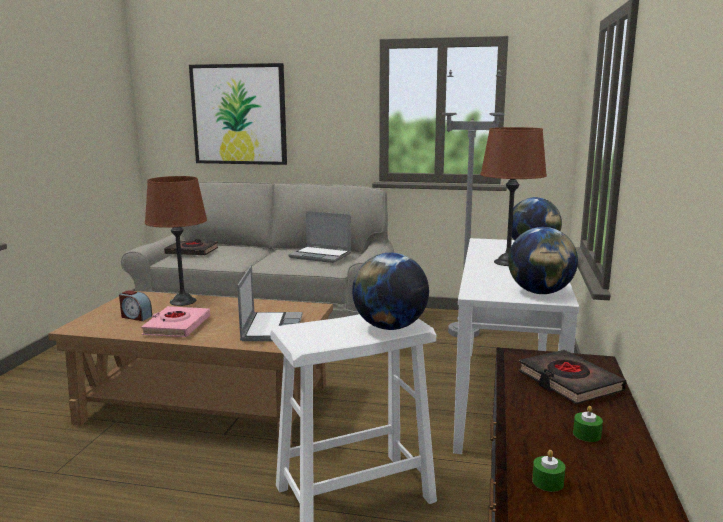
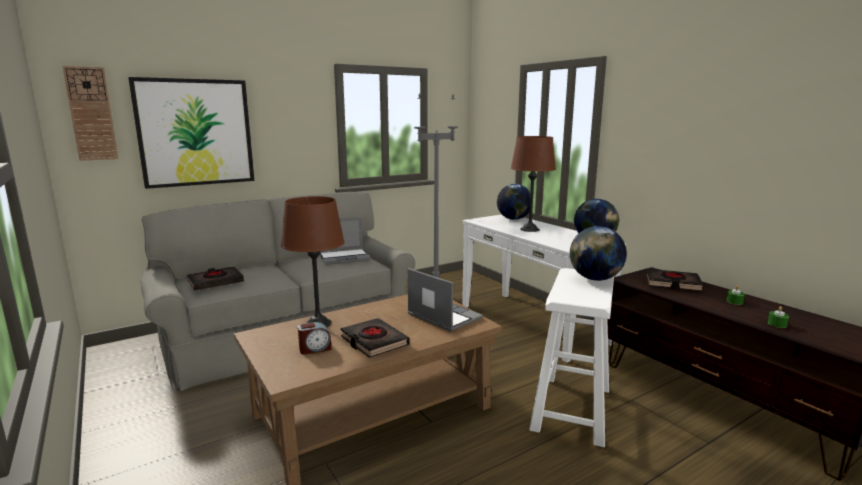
camera: 45 degrees left, 0 degrees up
pink book [141,306,210,337] -> black book [340,318,409,358]
none -> wall clock [62,66,119,161]

